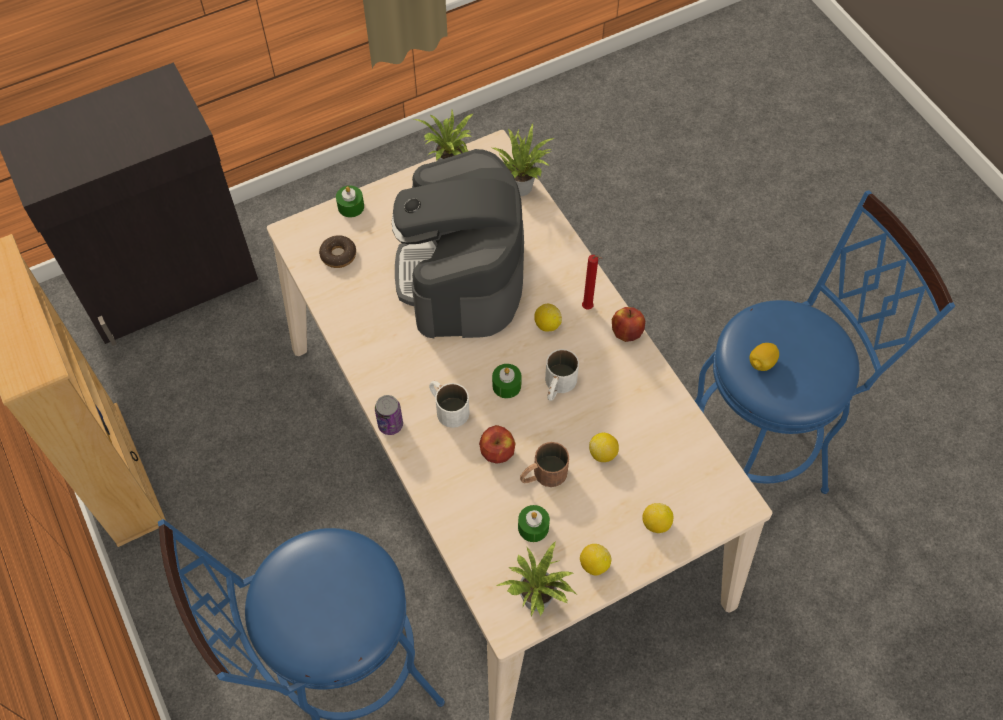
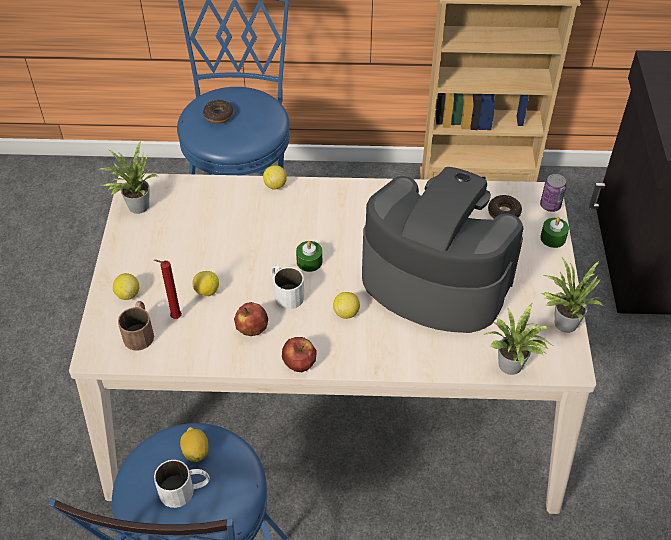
camera: 120 degrees right, 10 degrees down
can [375,395,403,435] -> can moved to [540,174,567,212]
white mug [429,381,470,428] -> white mug moved to [154,460,210,508]
apple [479,425,516,464] -> apple moved to [234,302,268,336]
green candle [518,505,550,542] -> none
brown mug [520,442,569,487] -> brown mug moved to [118,301,154,351]
lemon [580,544,611,576] -> lemon moved to [263,165,287,190]
red candle [582,255,602,309] -> red candle moved to [154,260,182,319]
none -> donut [203,100,233,124]

